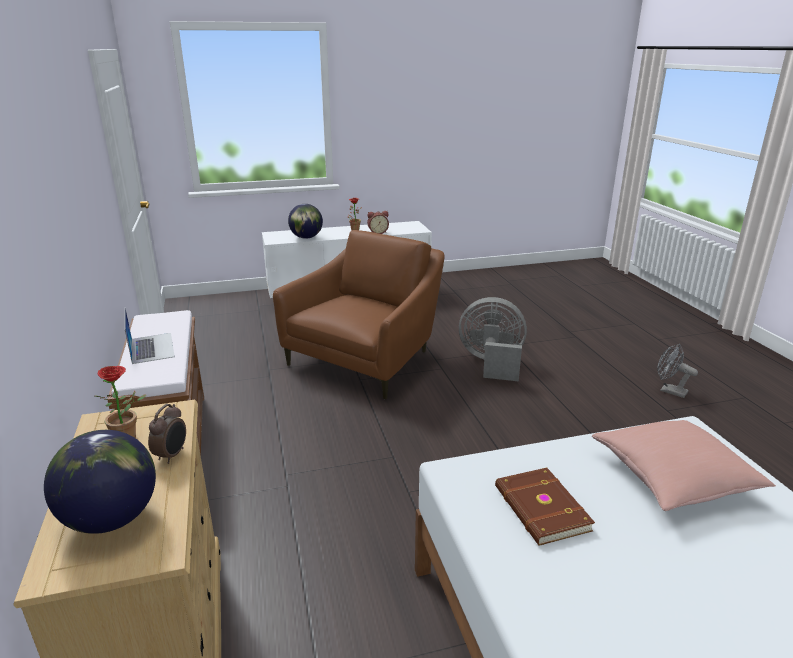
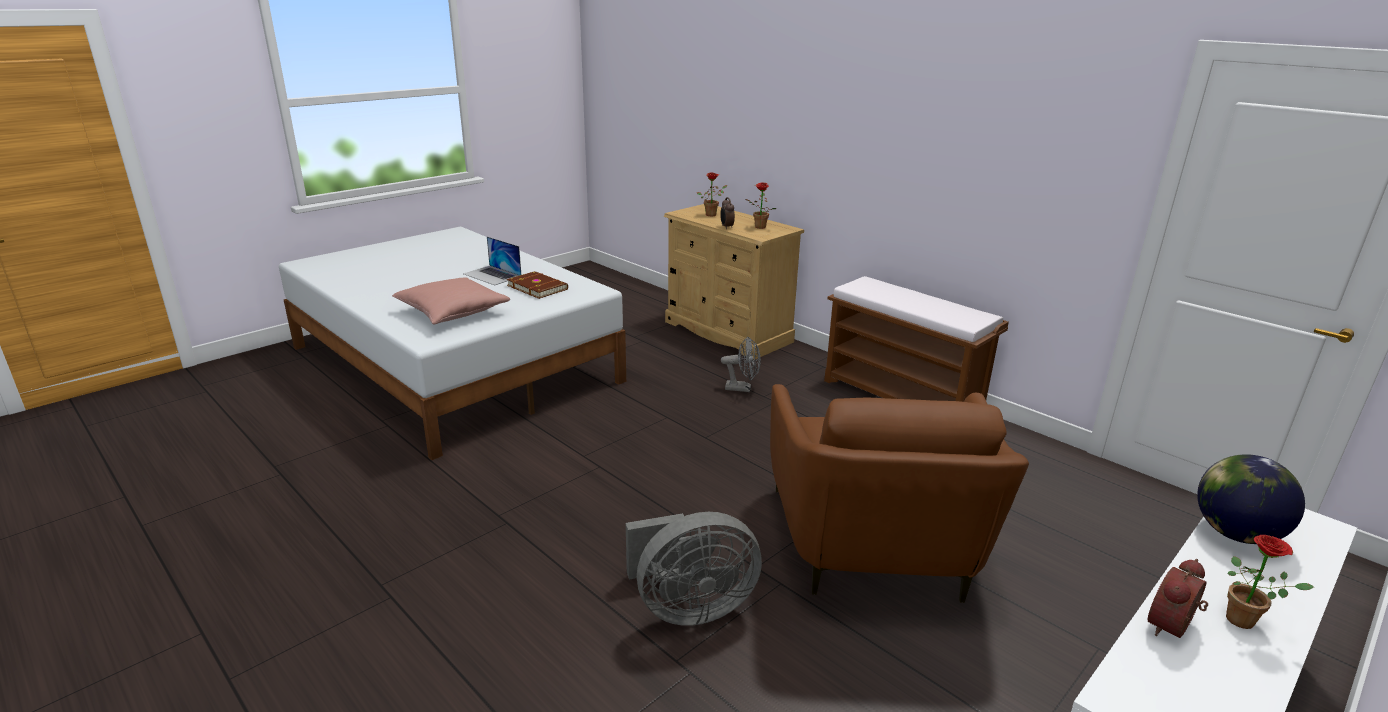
camera: 150 degrees right, 0 degrees up
globe [44,430,156,534] -> potted plant [697,172,727,216]
laptop [125,308,175,364] -> laptop moved to [463,237,521,285]
grey fan [657,344,698,398] -> grey fan moved to [721,337,761,392]

